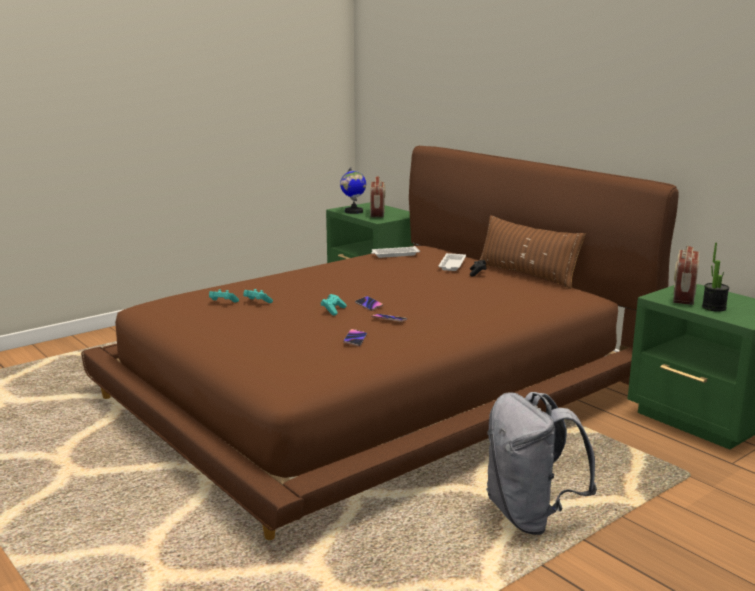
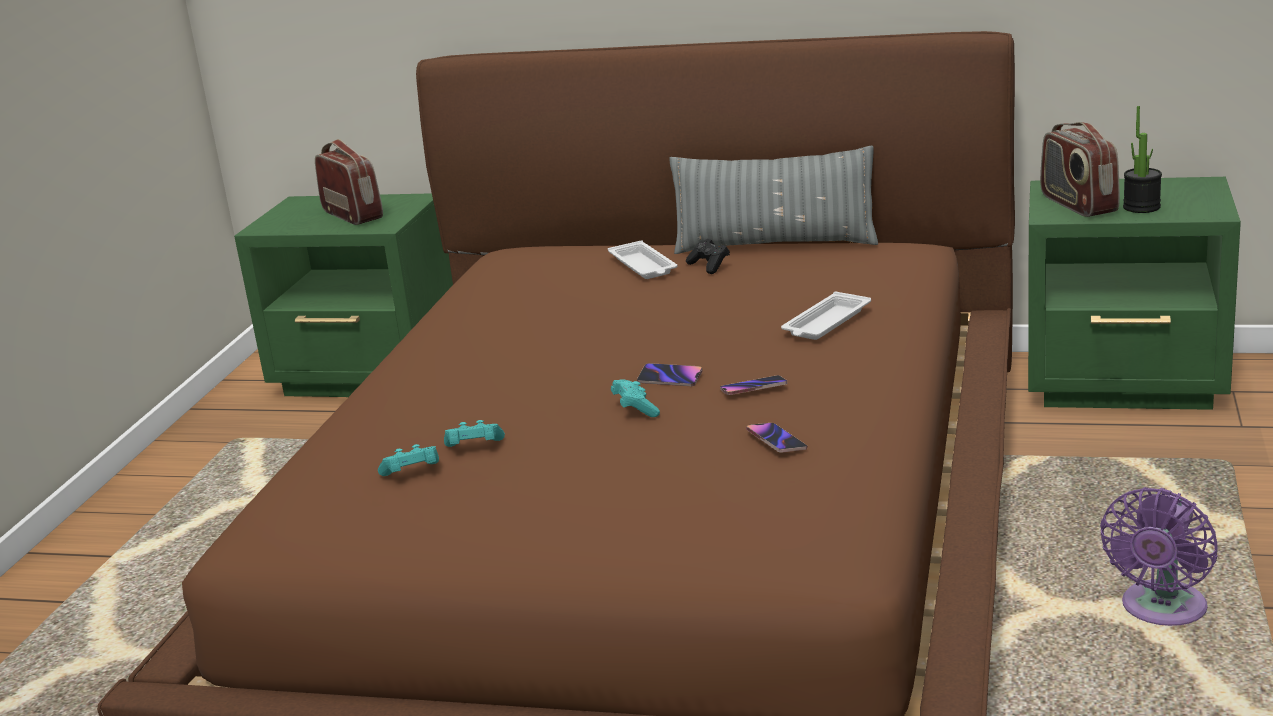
camera: 35 degrees left, 5 degrees up
globe [340,167,366,214] -> none
white tray [371,246,420,258] -> white tray moved to [781,292,871,340]
brown pillow [479,215,585,289] -> grey pillow [669,146,878,254]
grey backpack [486,392,597,535] -> purple fan [1100,487,1218,626]

